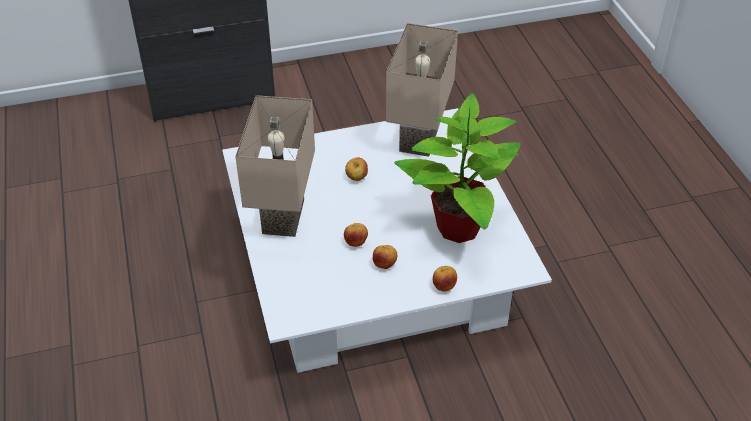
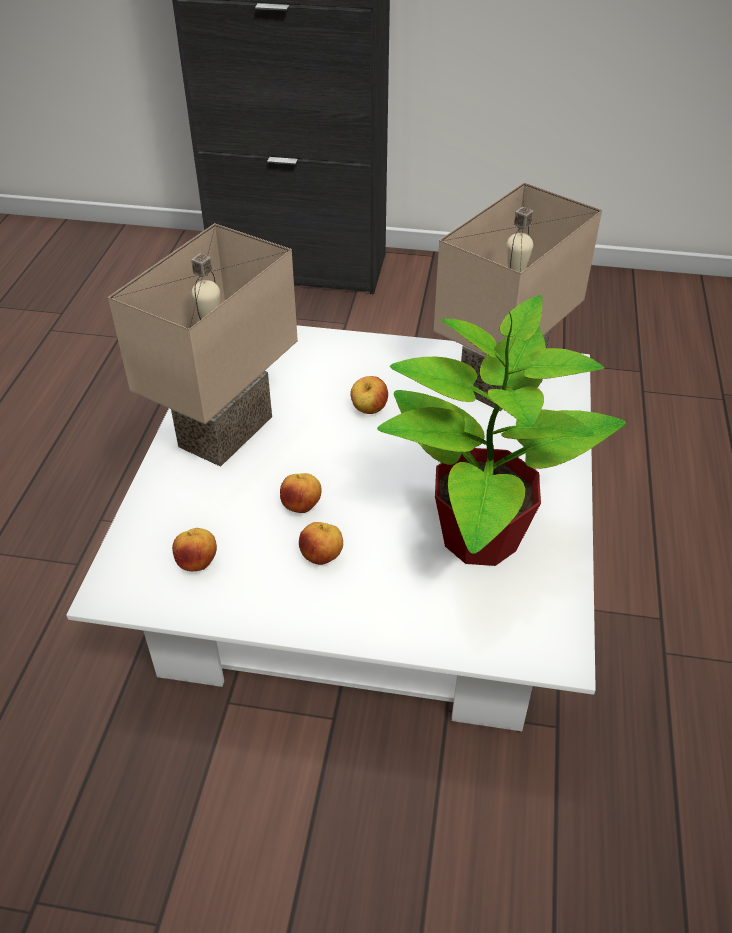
camera: 25 degrees right, 0 degrees up
apple [433,266,457,291] -> apple moved to [172,528,217,571]

